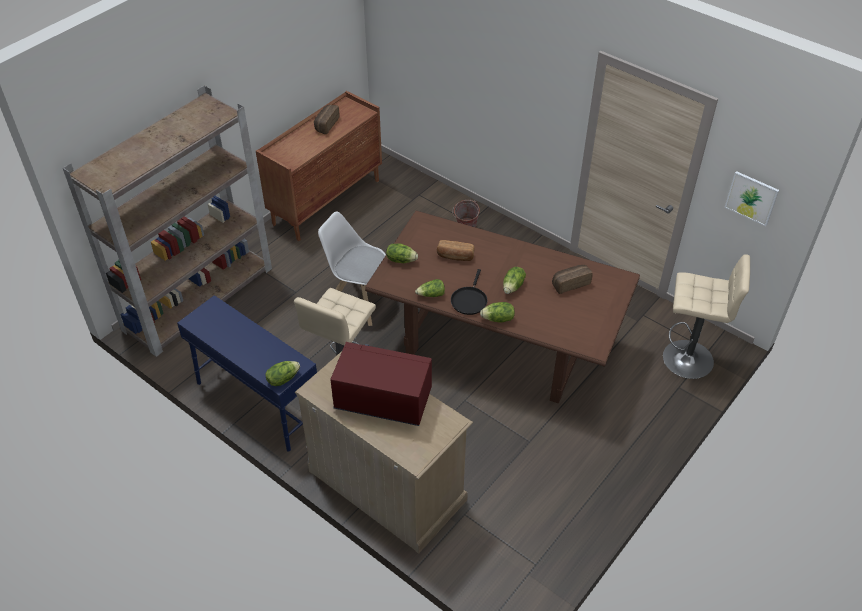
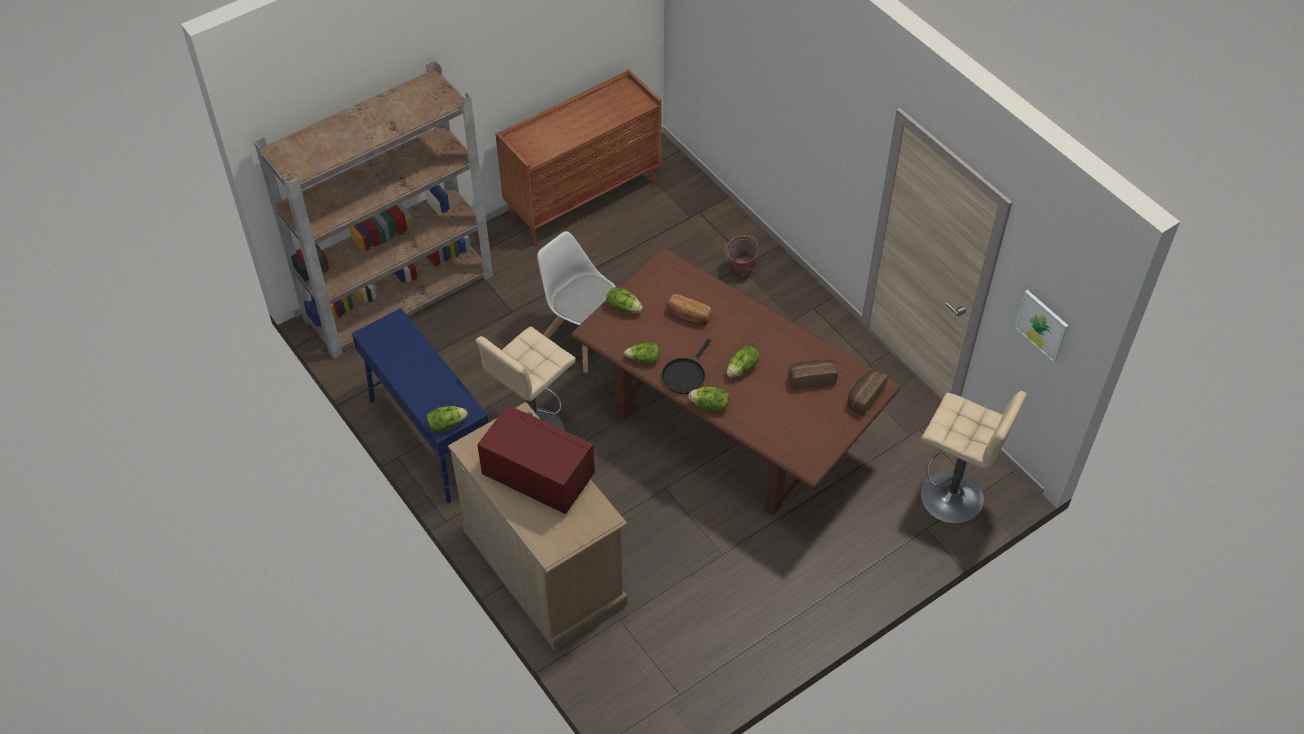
camera: 15 degrees right, 5 degrees up
bread [314,105,339,134] -> bread moved to [848,370,887,416]

